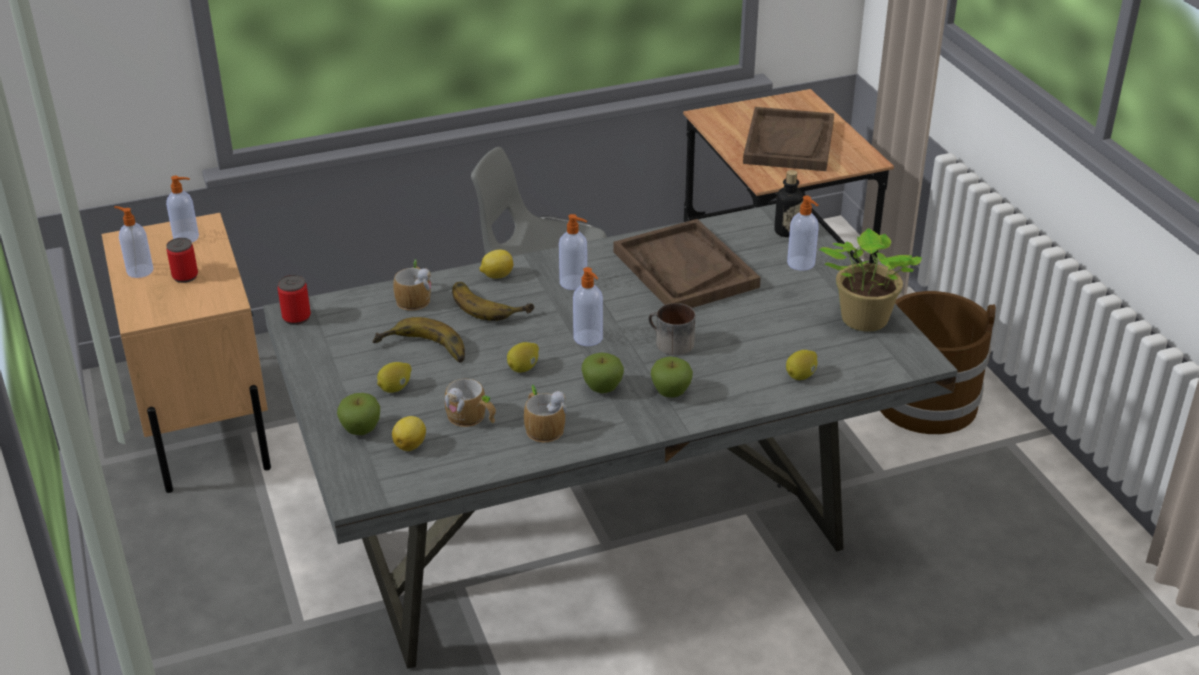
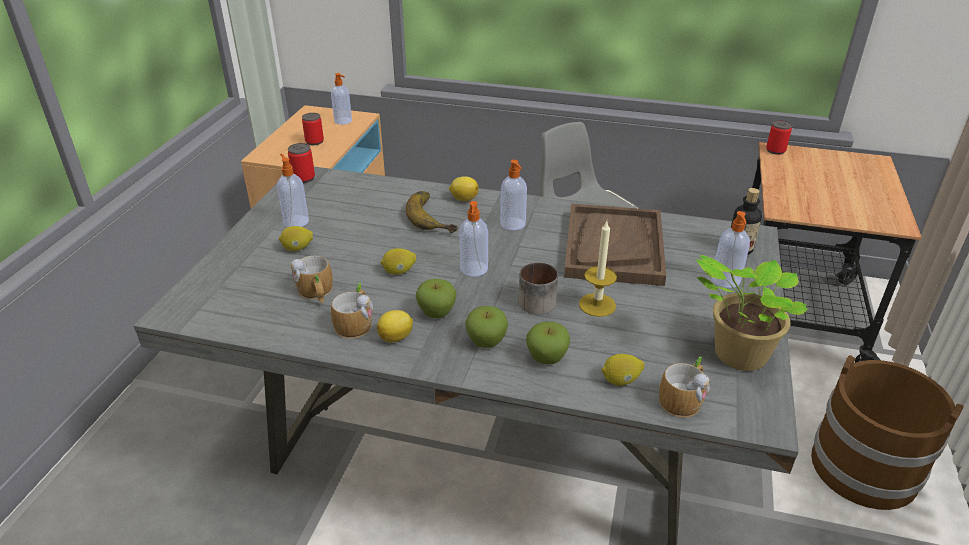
camera: 35 degrees right, 0 degrees up
soap dispenser [114,206,153,278] -> soap dispenser moved to [277,153,309,227]
apple [337,393,380,435] -> apple moved to [526,322,570,364]
banana [372,317,465,363] -> none
lemon [392,416,426,451] -> lemon moved to [377,310,413,342]
mug [393,260,432,311] -> mug moved to [659,356,710,417]
brown tray [743,107,834,171] -> none
none -> candle [579,221,617,317]
none -> can [766,120,792,155]

